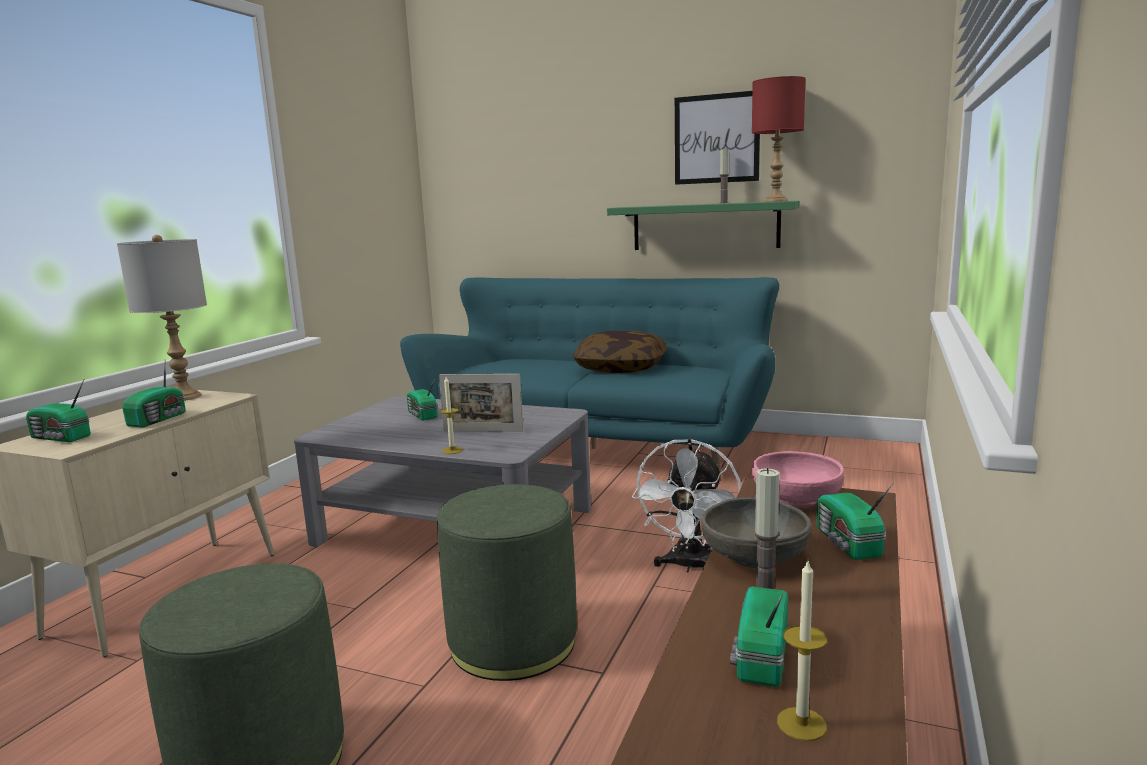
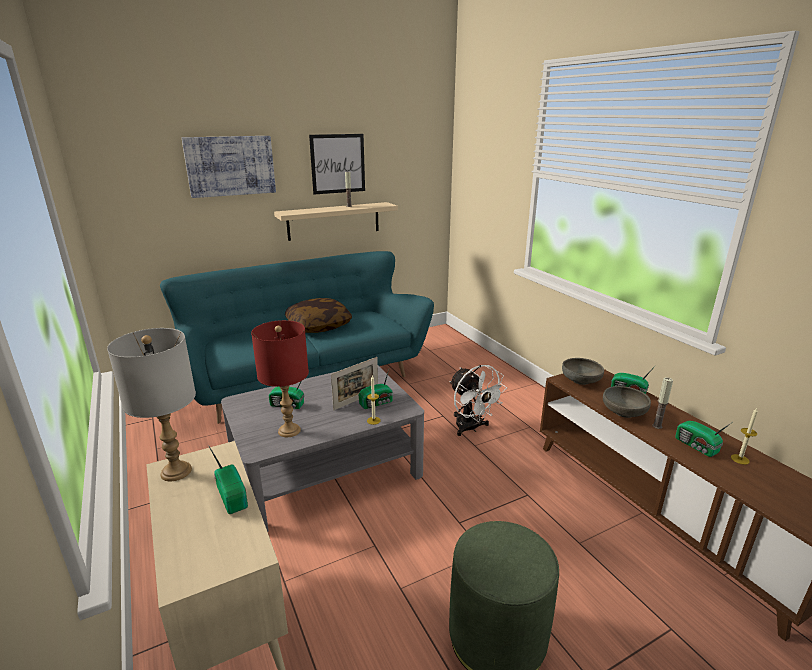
camera: 50 degrees left, 10 degrees up
radio [26,380,91,442] -> radio moved to [359,370,393,409]
green ottoman [437,484,577,681] -> none
green shelf [607,201,799,250] -> beige shelf [274,202,398,241]
red table lamp [752,75,806,202] -> red table lamp moved to [251,320,309,437]
pink bowl [752,451,844,507] -> grey bowl [562,358,604,385]
none -> picture [182,136,276,198]

